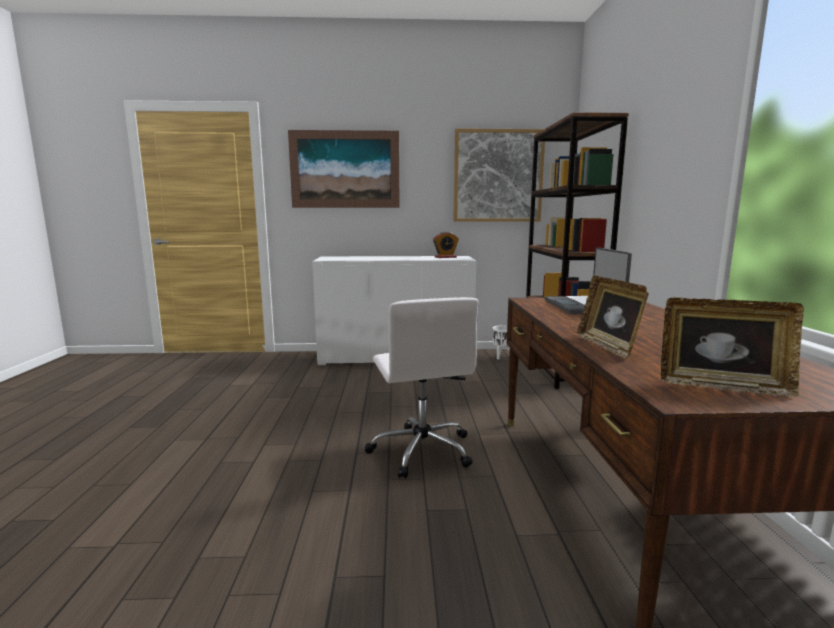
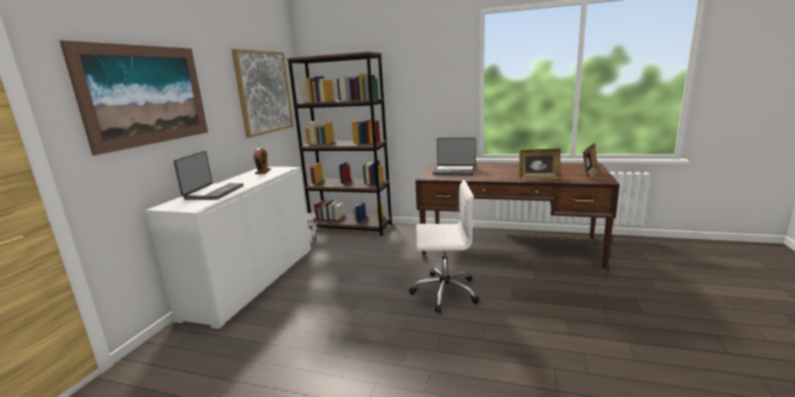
camera: 70 degrees left, 5 degrees up
none -> laptop [173,151,243,200]

